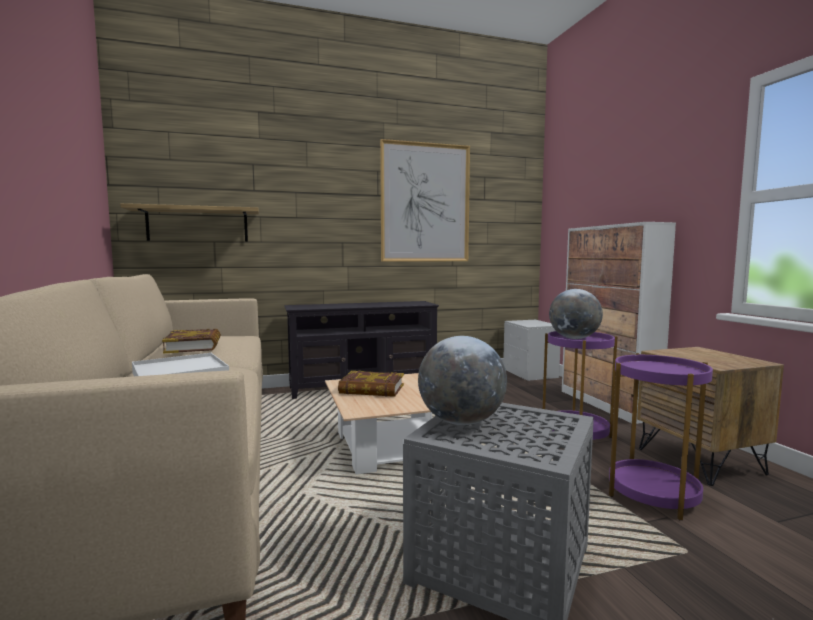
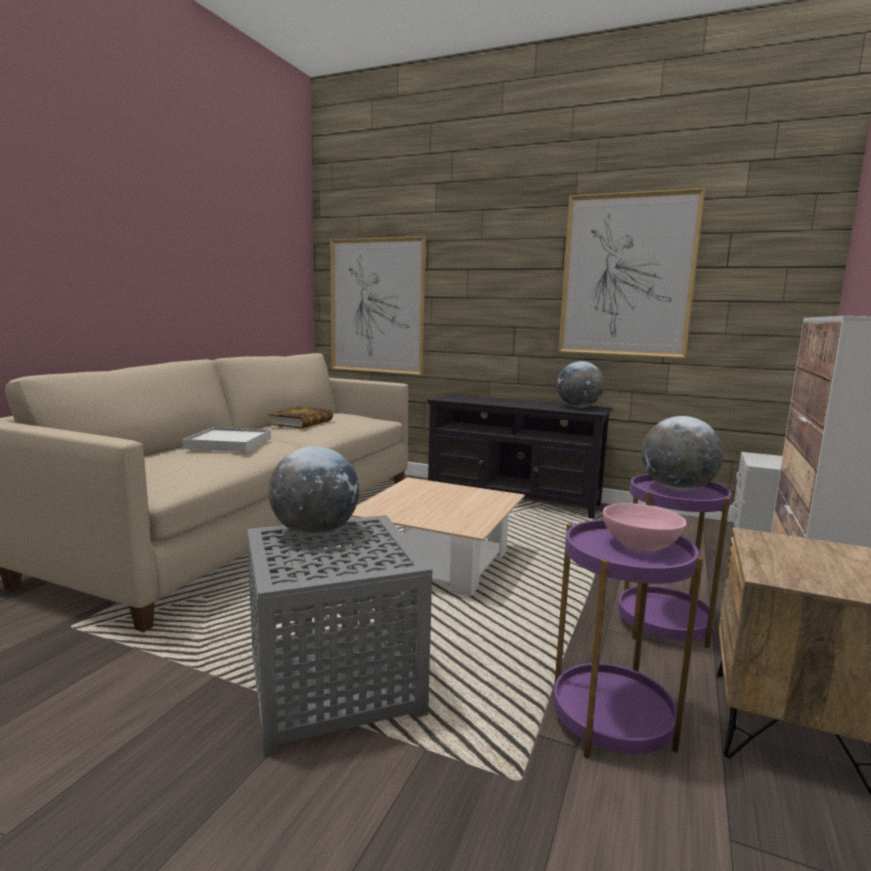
camera: 40 degrees right, 5 degrees up
shelf [120,203,259,242] -> picture [330,236,426,375]
book [338,371,404,397] -> none
none -> globe [557,361,605,408]
none -> pink bowl [603,503,686,551]

